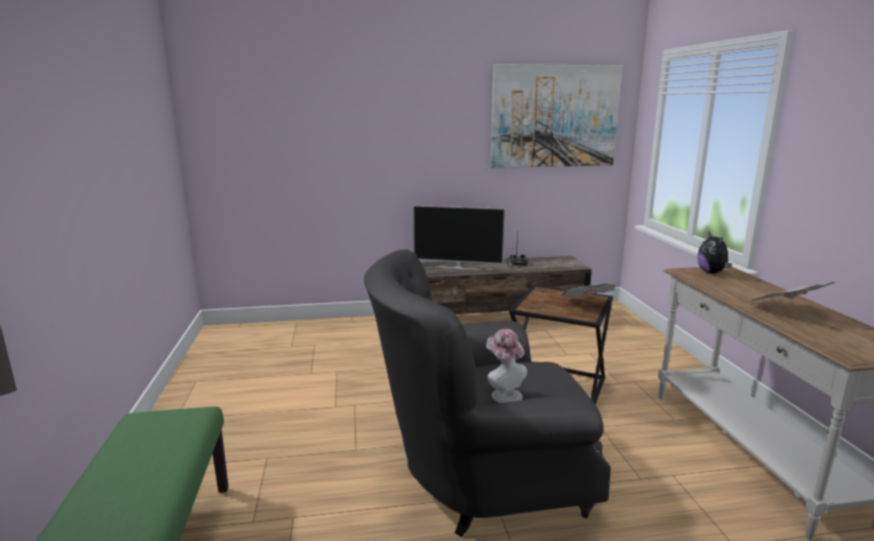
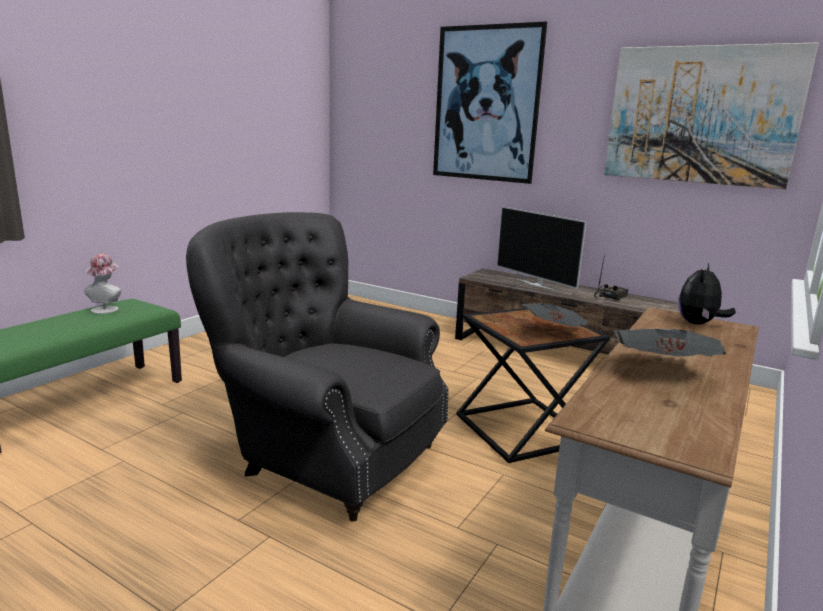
camera: 40 degrees right, 0 degrees up
hat [486,329,527,403] -> hat moved to [84,253,121,314]
none -> picture [433,22,547,184]

